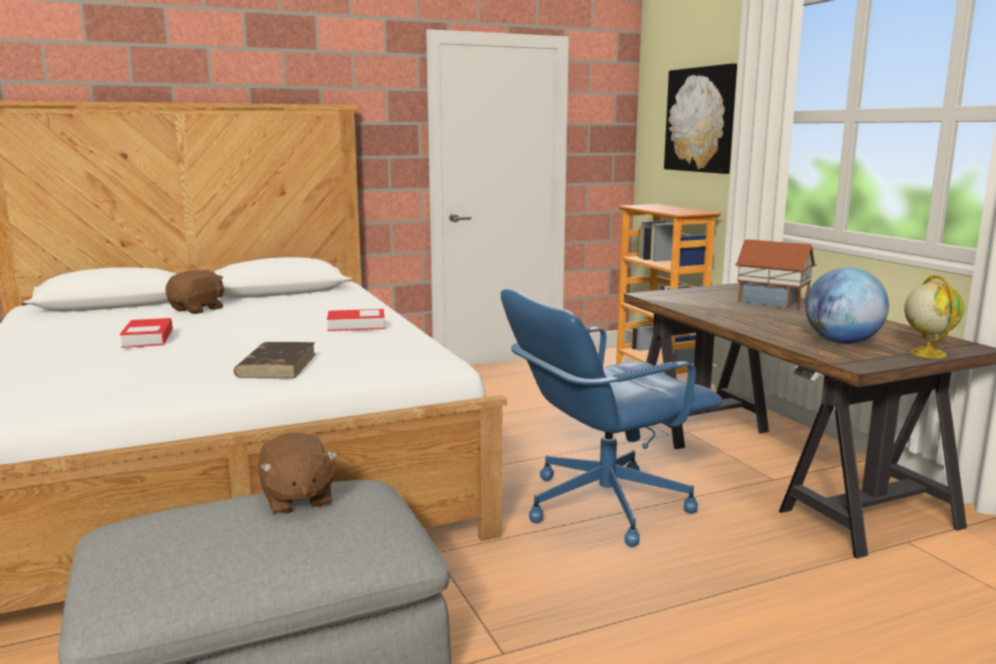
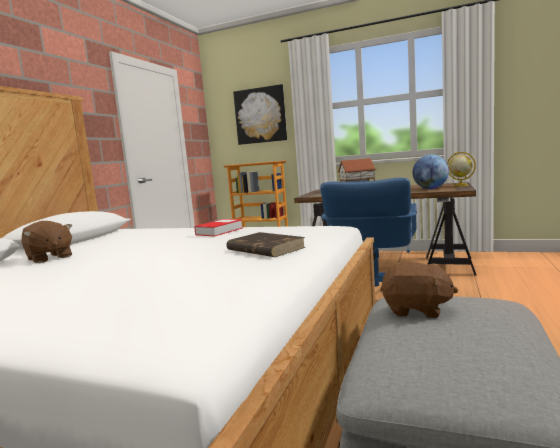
camera: 45 degrees left, 5 degrees down
book [120,318,173,348] -> none
brown plush toy [165,270,224,314] -> brown plush toy turned 150 degrees clockwise [21,221,73,263]

